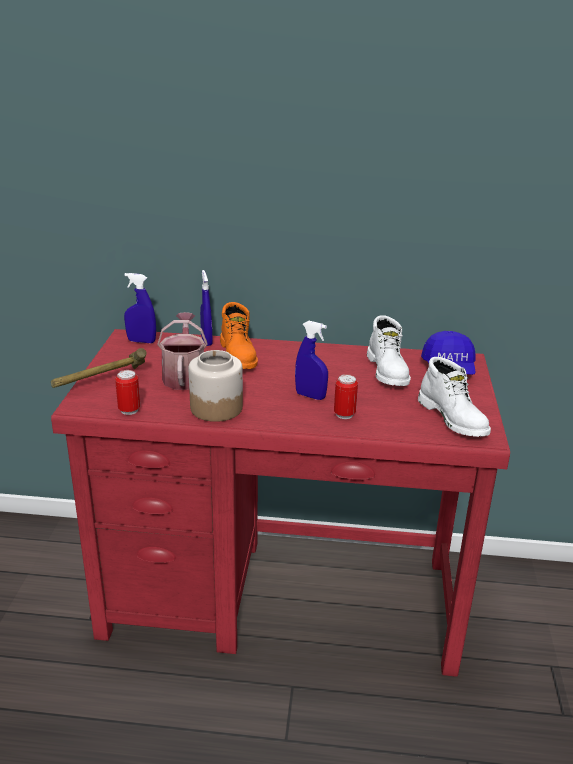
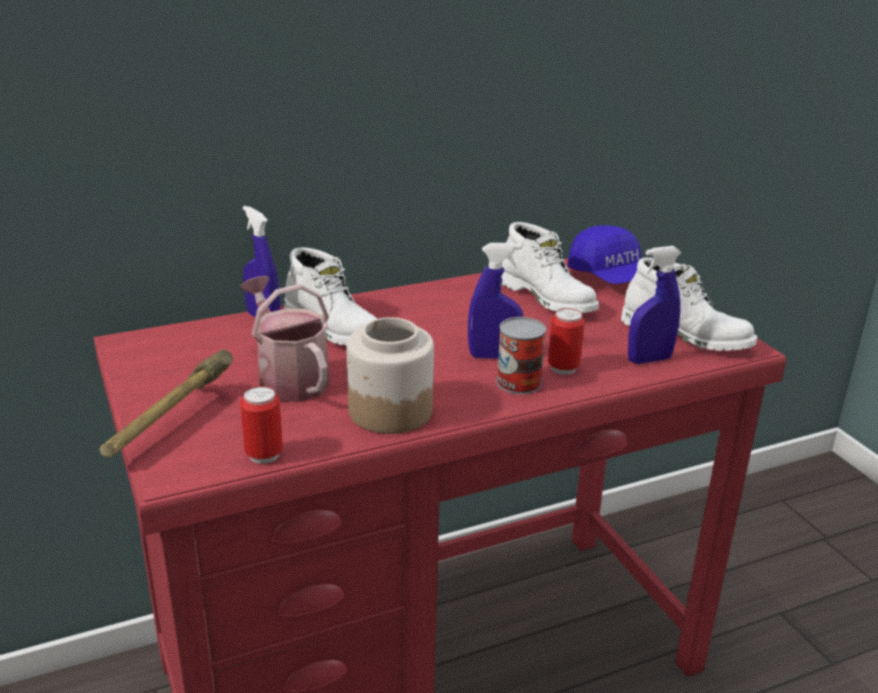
camera: 30 degrees left, 0 degrees up
blue spray bottle [124,273,156,343] -> blue spray bottle moved to [628,246,682,364]
orange boot [220,302,258,369] -> white boot [284,247,377,345]
none -> can [497,317,546,394]

